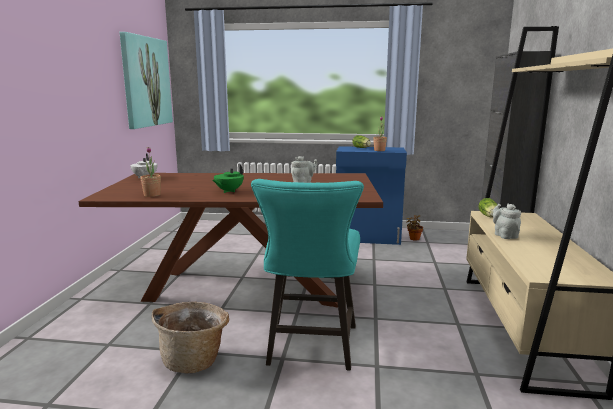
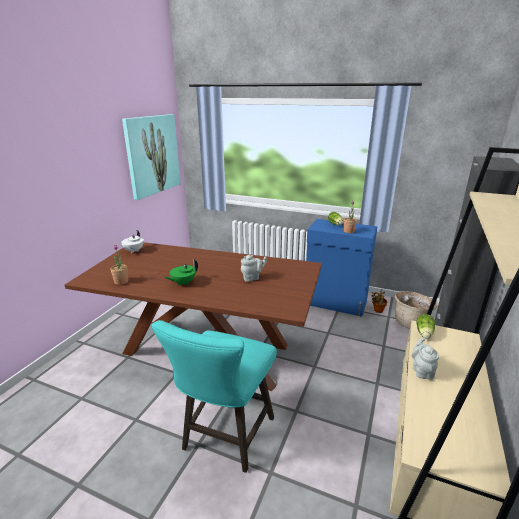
camera: 15 degrees right, 10 degrees up
basket [152,302,230,374] -> basket moved to [395,291,437,329]

